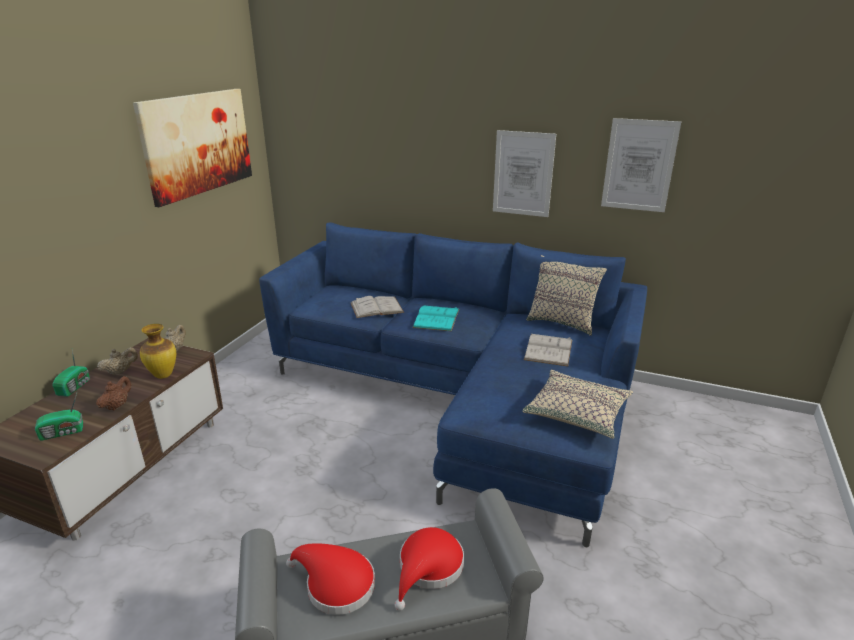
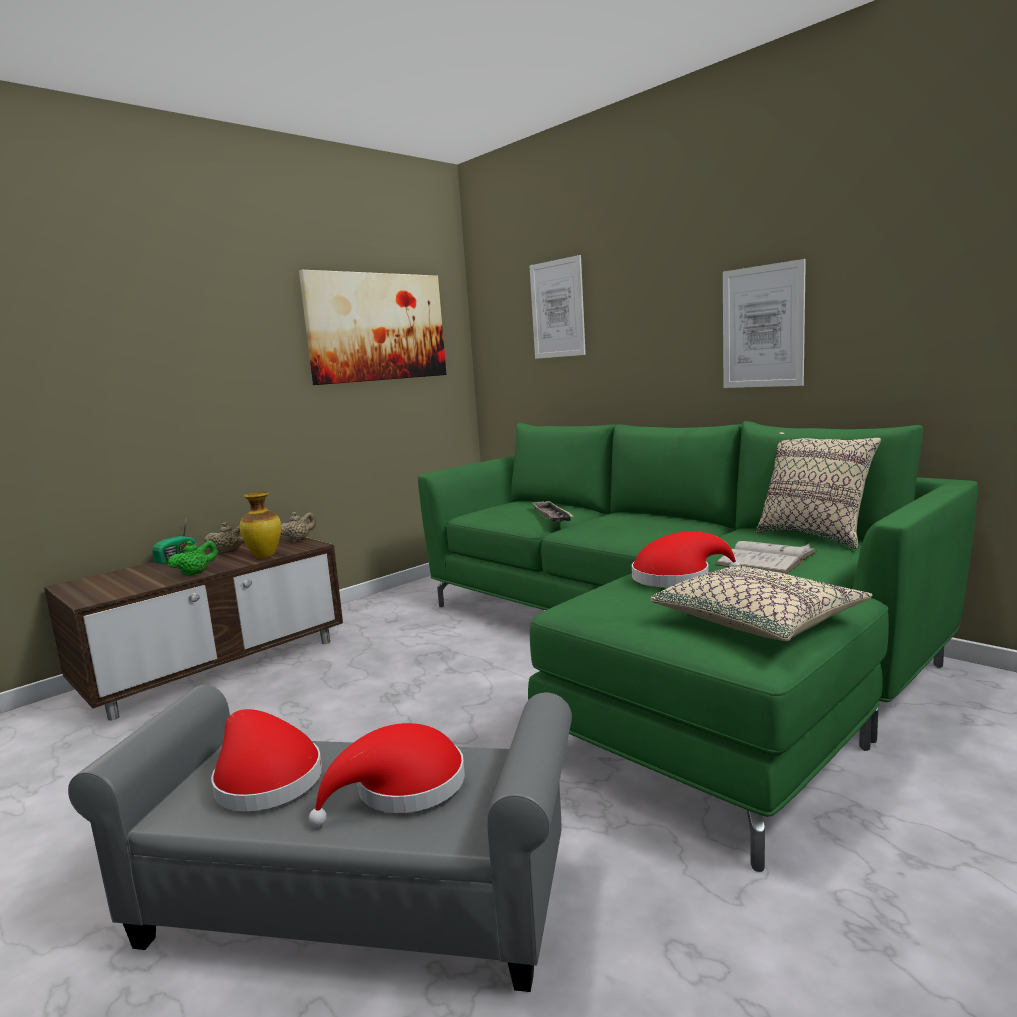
camera: 25 degrees right, 15 degrees down
radio [35,393,83,441] -> none
brown teapot [96,376,131,410] -> green teapot [168,540,218,576]
blue sofa [259,223,647,547] -> green sofa [418,421,978,872]
white book [351,296,404,318] -> tray [531,501,574,521]
turquoise book [413,305,459,331] -> none
picture [601,118,681,212] -> picture moved to [530,255,586,359]
none -> red hat [632,531,740,588]

